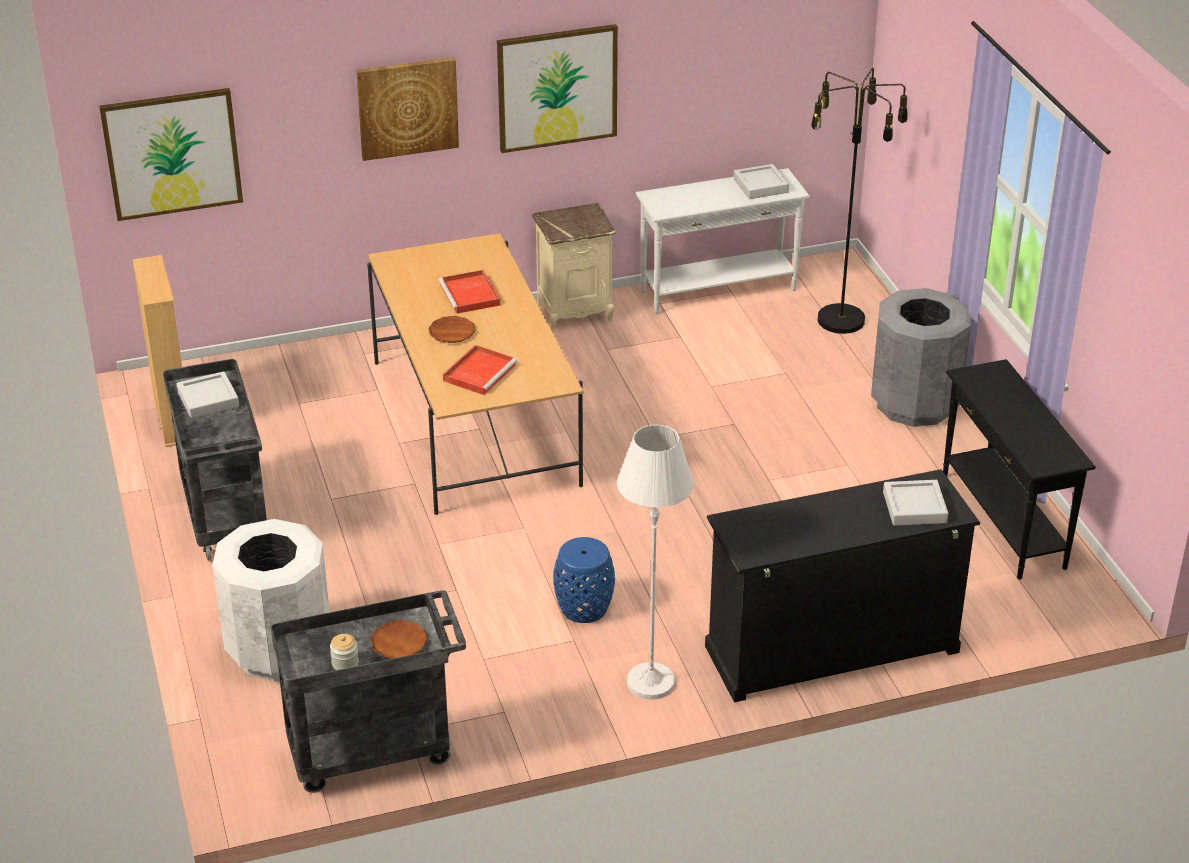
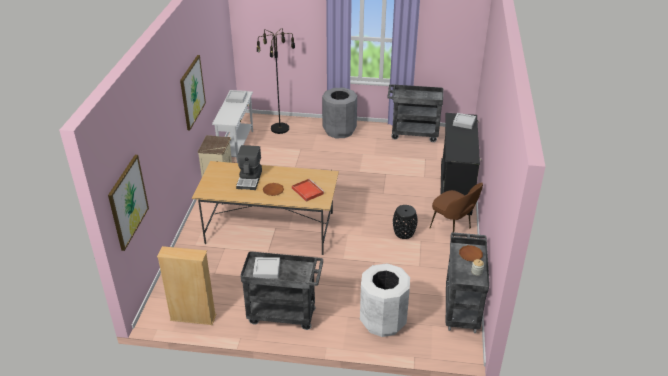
camera: 65 degrees left, 0 degrees up
picture [356,57,459,161] -> none
red tray [439,270,500,314] -> coffee machine [236,145,262,190]
blue stool [553,537,615,623] -> black stool [393,205,418,239]
white floor lamp [617,424,694,699] -> brown chair [429,183,483,232]
black console table [943,359,1096,580] -> black cart [387,84,443,142]

